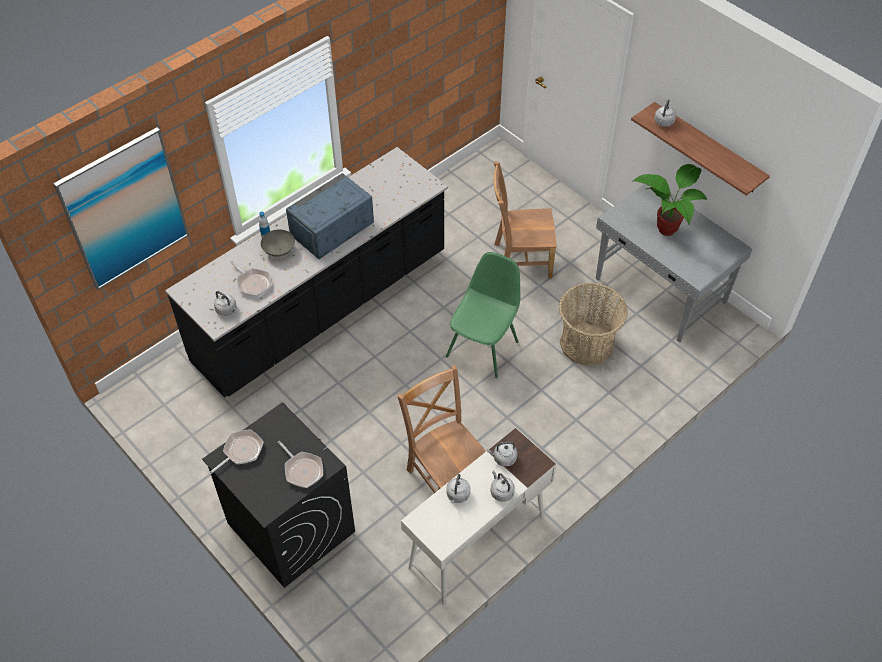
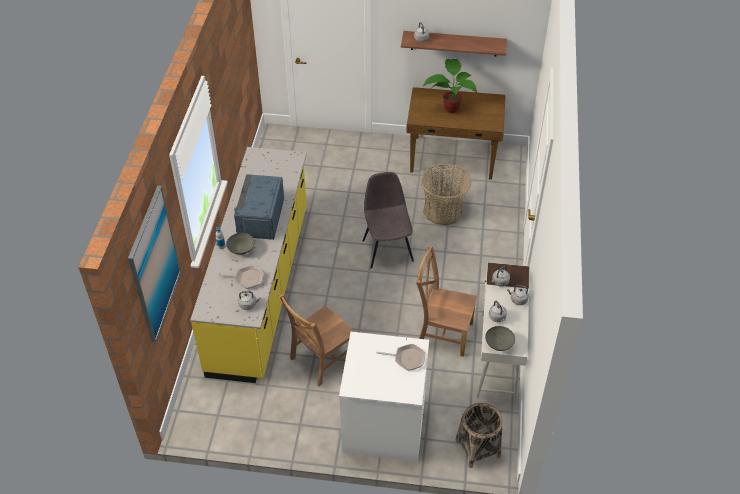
camera: 40 degrees left, 5 degrees down
black counter [165,147,448,398] -> yellow counter [190,147,307,383]
black washing machine [202,402,355,588] -> white washing machine [339,332,429,462]
frying pan [209,429,264,474] -> none
green chair [446,252,520,378] -> grey chair [363,172,414,269]
brown chair [493,161,557,279] -> brown chair moved to [278,294,355,386]
grey desk [596,184,752,343] -> brown desk [406,87,506,180]
none -> basket [455,403,503,468]
none -> grey bowl [485,326,515,351]

